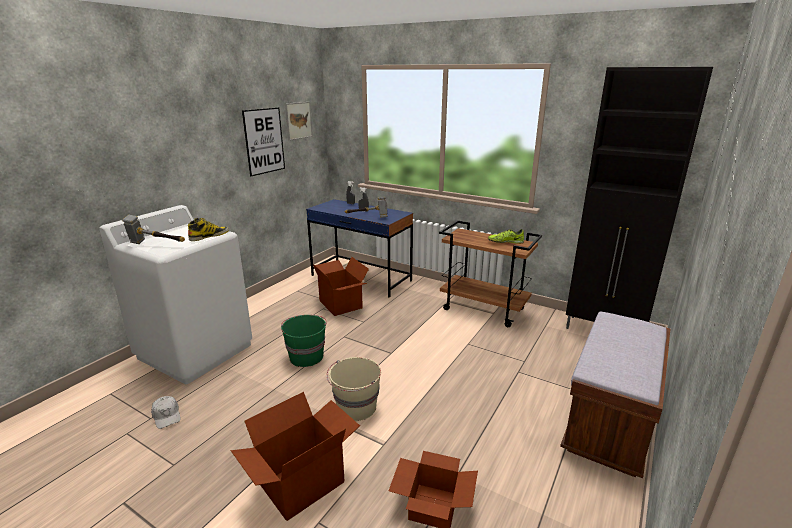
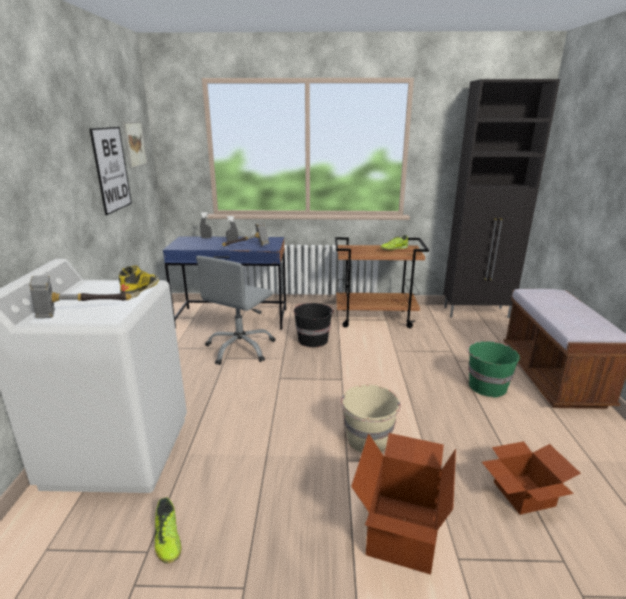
camera: 30 degrees left, 0 degrees up
white cap [151,396,181,429] -> shoe [155,497,181,563]
green bucket [281,315,327,367] -> green bucket moved to [467,341,520,398]
cardboard box [312,257,369,316] -> grey office chair [196,256,275,365]
none -> black bucket [294,303,334,347]

